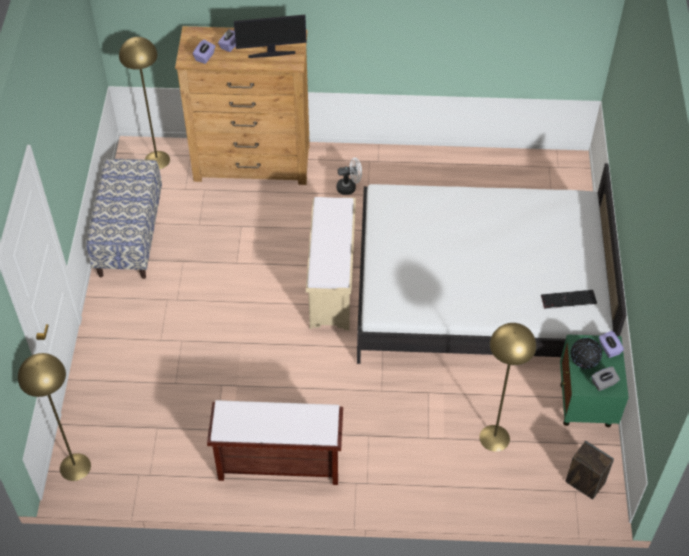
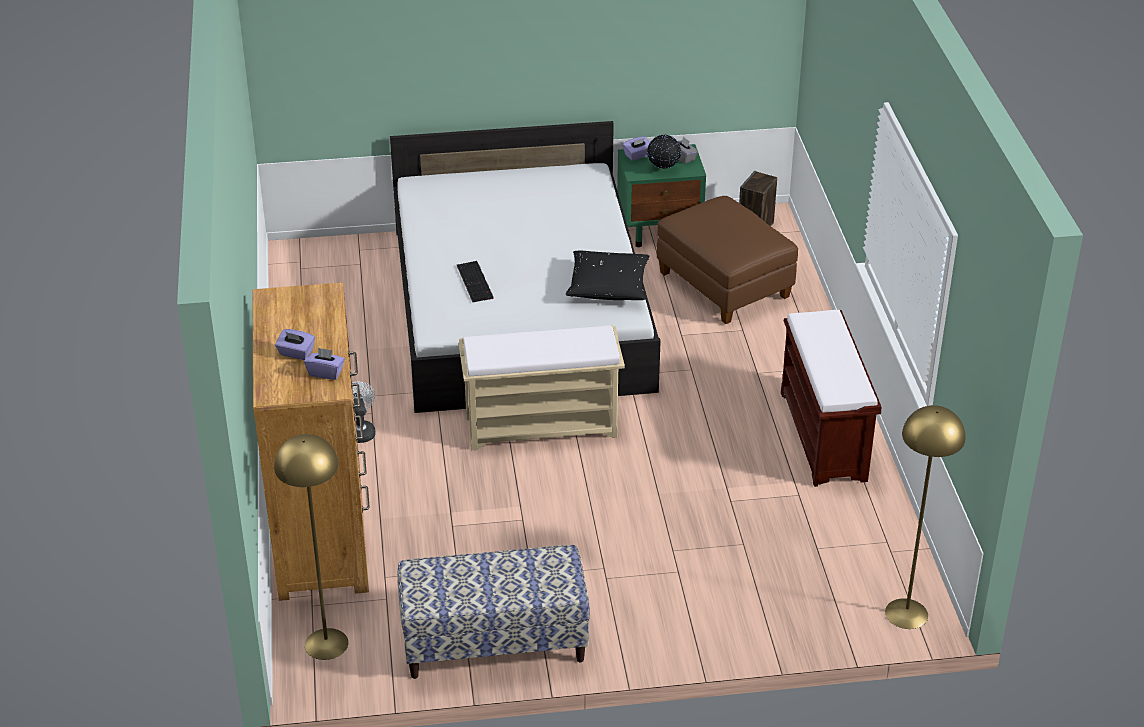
camera: 100 degrees left, 15 degrees down
monitor [234,15,306,58] -> none
yellow floor lamp [479,323,536,452] -> brown ottoman [657,196,798,324]
keyboard [541,290,597,309] -> keyboard moved to [457,261,493,302]
none -> black pillow [566,251,649,300]

